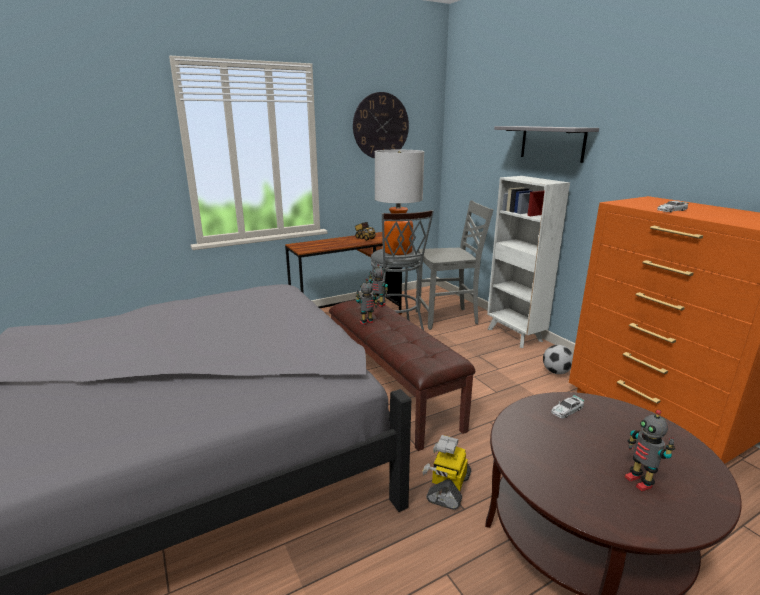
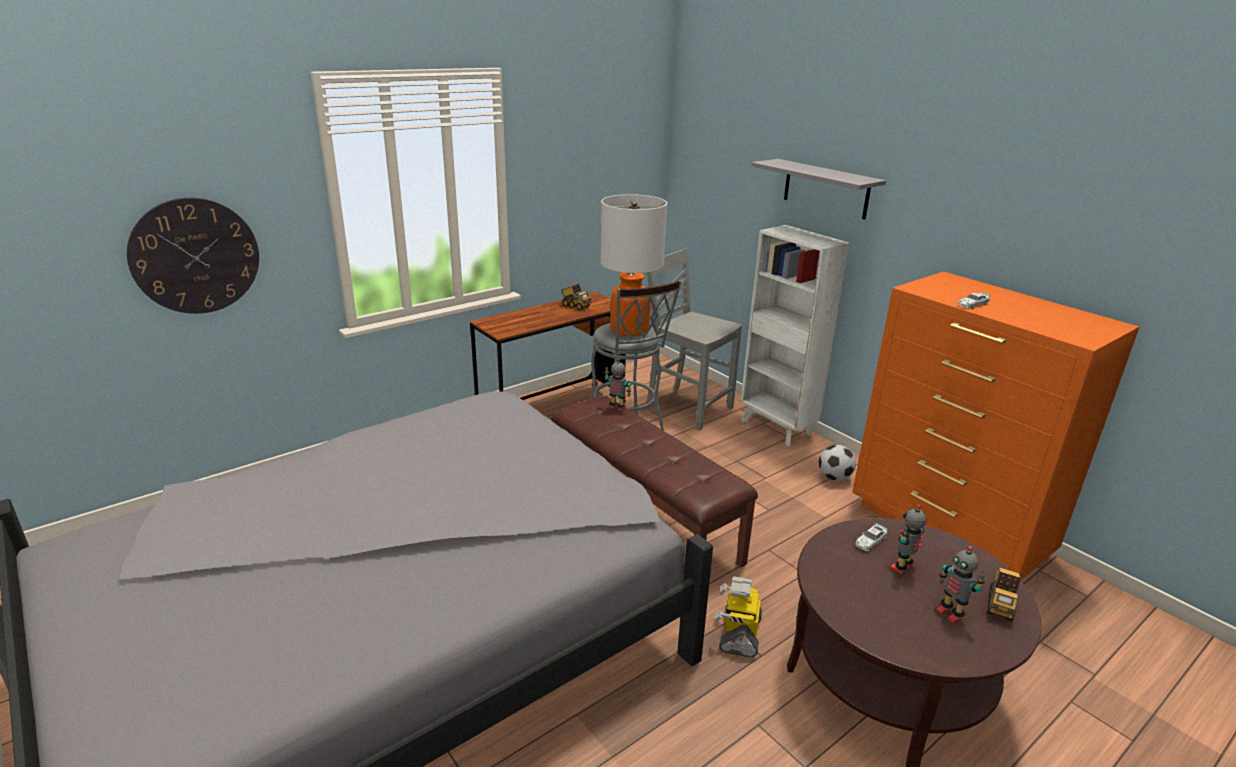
camera: 10 degrees left, 5 degrees up
wall clock [353,92,409,158] -> wall clock moved to [127,198,259,314]
toy robot [356,279,378,325] -> toy robot moved to [890,504,927,575]
grey chair [416,200,493,330] -> grey chair turned 120 degrees counterclockwise [646,248,742,430]
none -> toy truck [987,567,1021,621]

